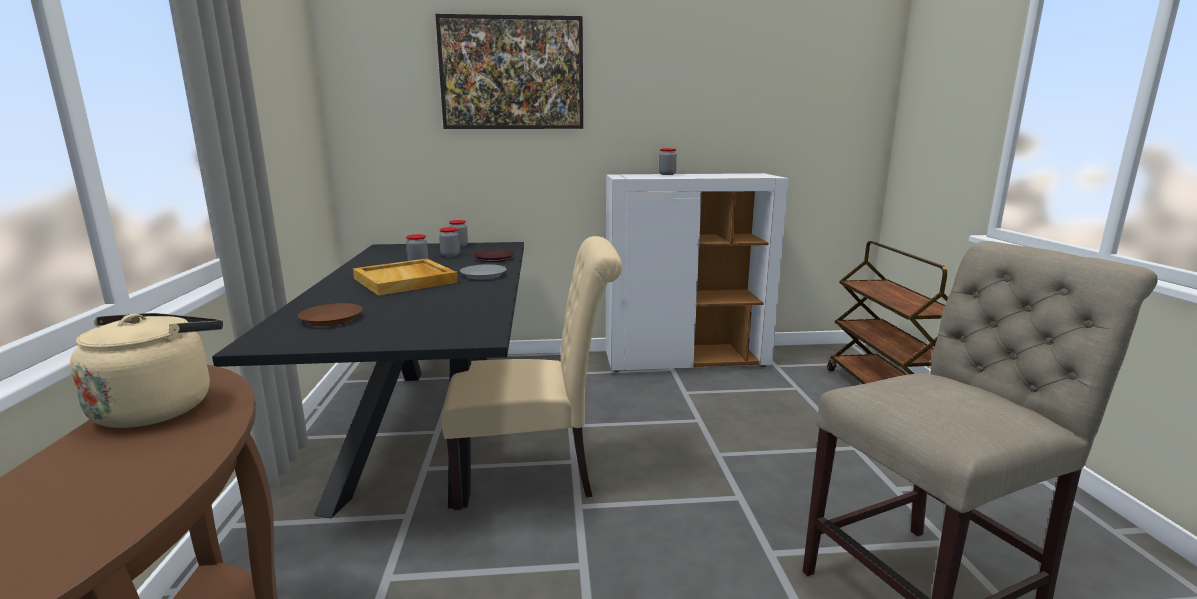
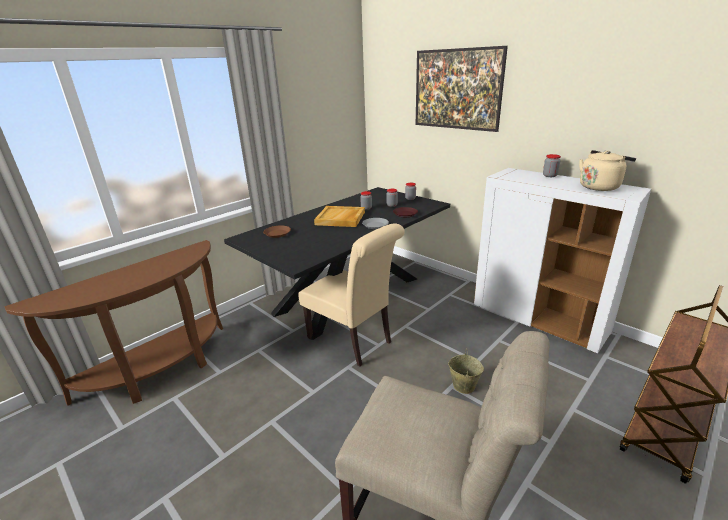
camera: 50 degrees right, 10 degrees up
beige kettle [70,313,223,428] -> beige kettle moved to [579,150,636,191]
none -> beige bucket [448,349,484,394]

